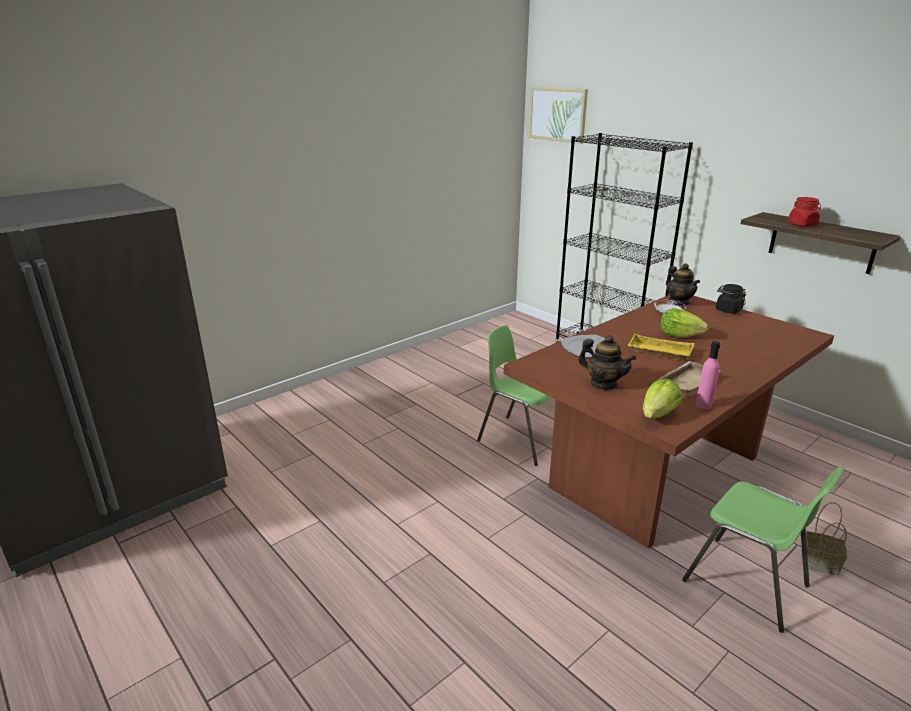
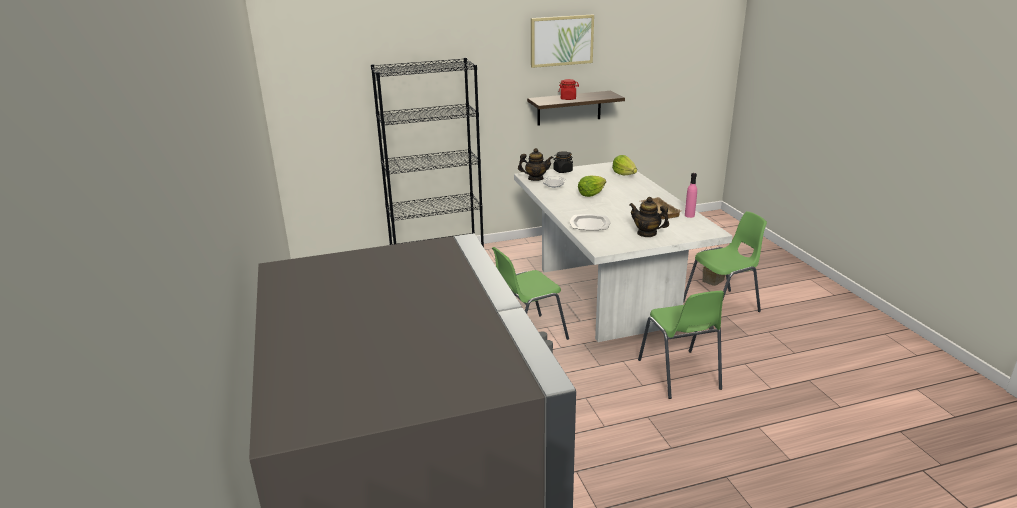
camera: 65 degrees left, 0 degrees up
brown dining table [503,295,834,549] -> white dining table [514,162,733,342]
picture [529,87,588,144] -> picture moved to [531,15,594,68]
teapot [578,335,636,389] -> teapot turned 120 degrees counterclockwise [629,197,669,237]
yellow tray [627,334,694,361] -> none
lettuce [643,379,682,418] -> lettuce moved to [612,155,637,175]
none -> green chair [638,291,724,399]

